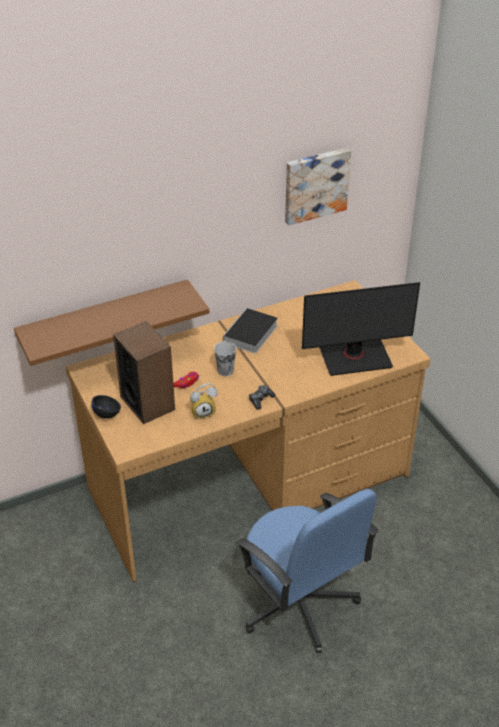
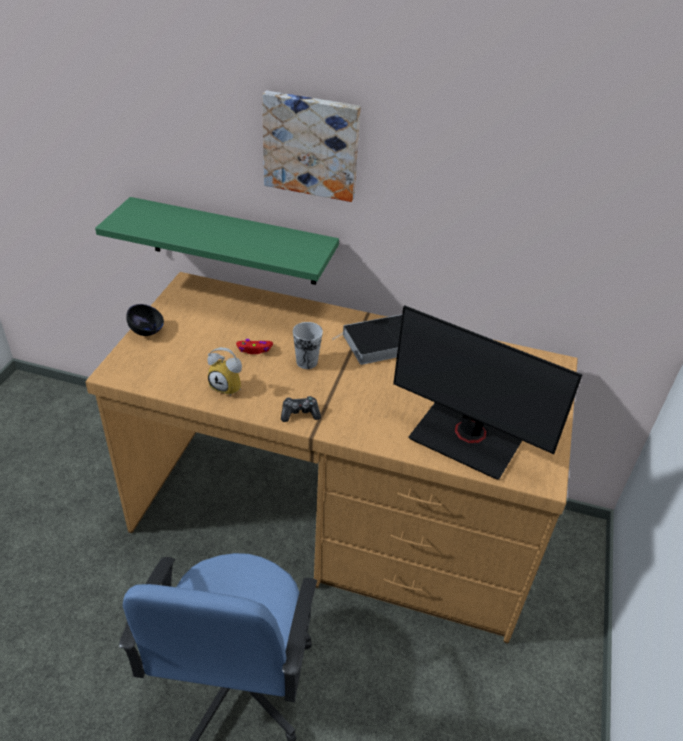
camera: 40 degrees right, 0 degrees up
brown shelf [14,279,209,366] -> green shelf [95,197,339,285]
speaker [113,321,175,424] -> none
picture [285,148,351,225] -> picture moved to [262,91,361,202]

